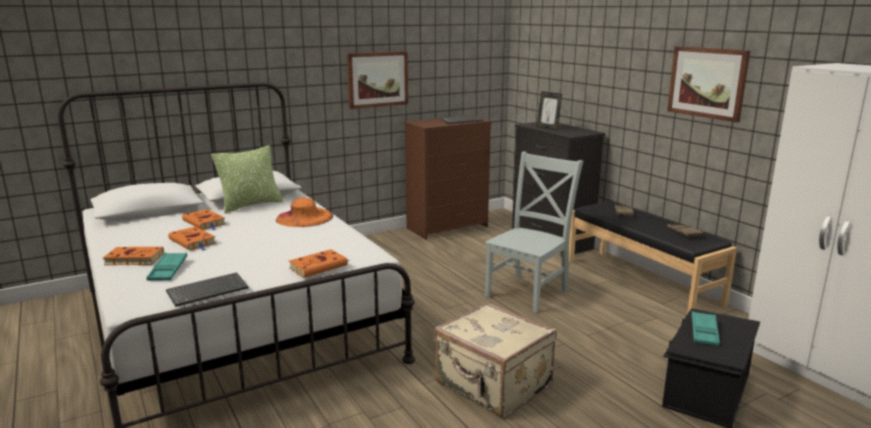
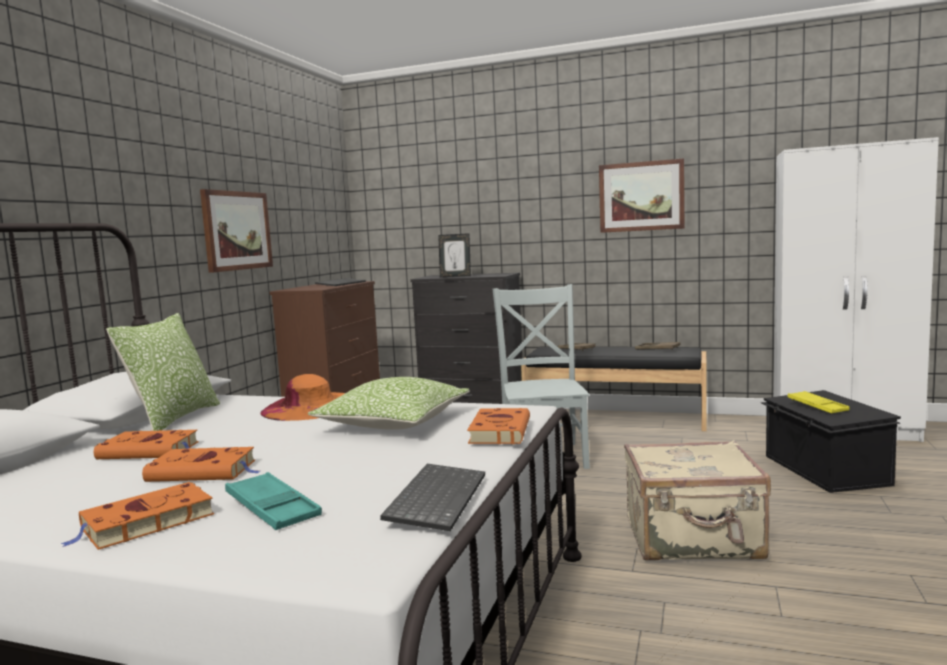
camera: 40 degrees left, 10 degrees down
turquoise tray [692,311,720,346] -> yellow tray [788,391,850,413]
none -> pillow [307,377,470,430]

